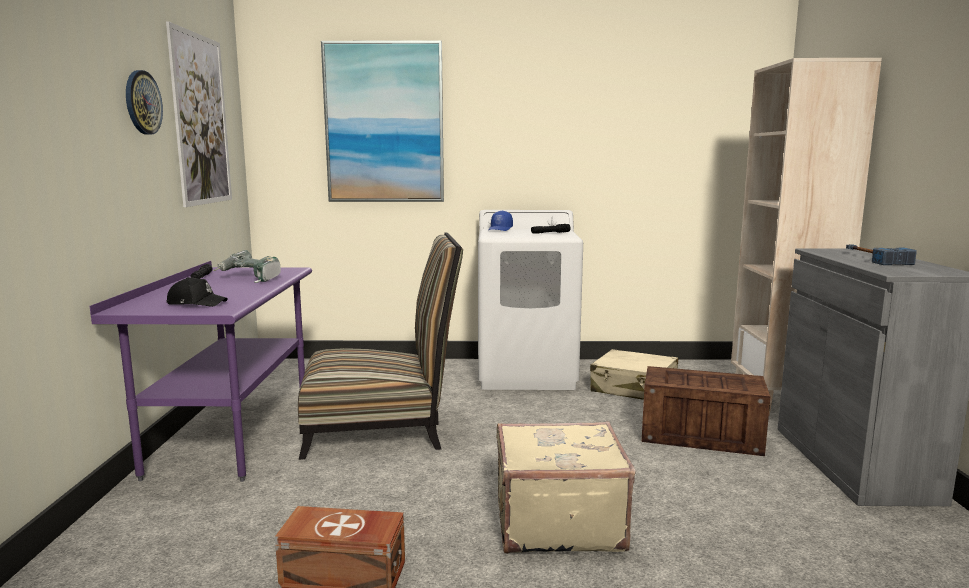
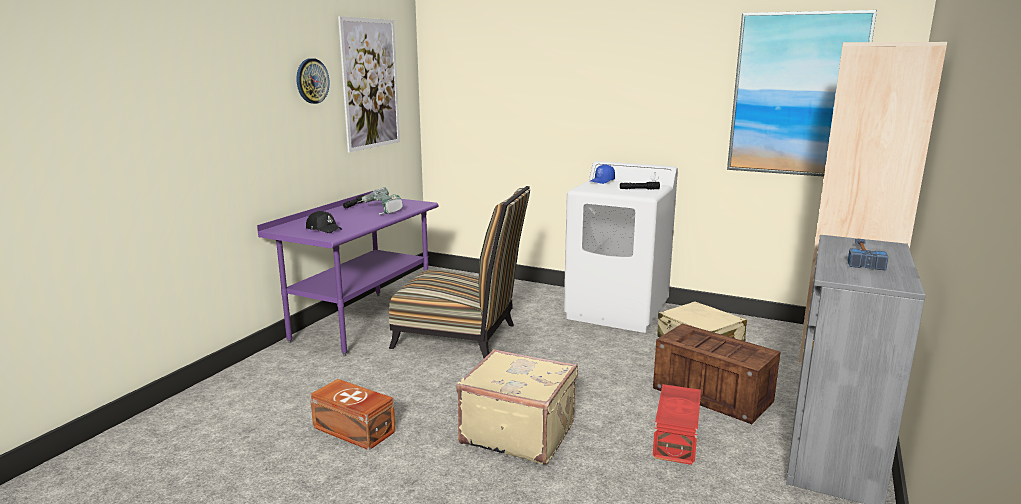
camera: 25 degrees right, 5 degrees up
picture [321,40,444,202] -> picture moved to [727,10,877,177]
none -> red storage box [652,384,701,465]

